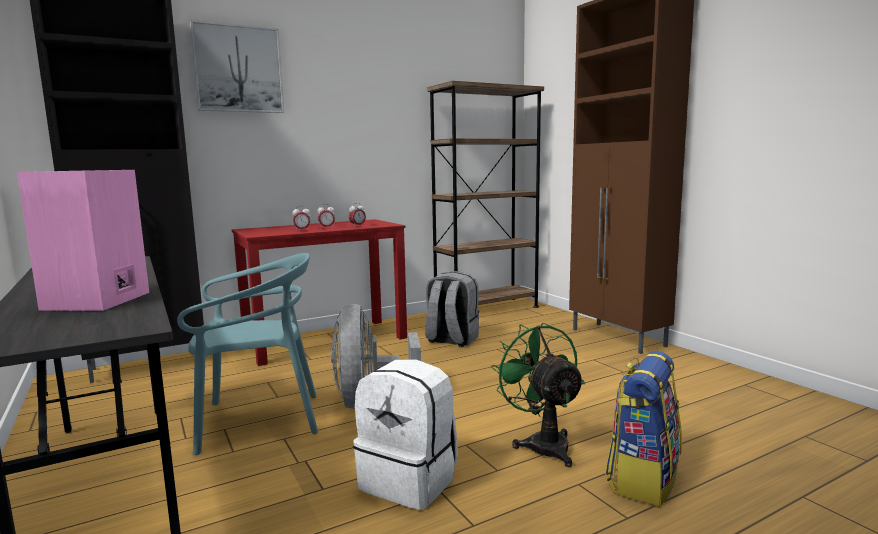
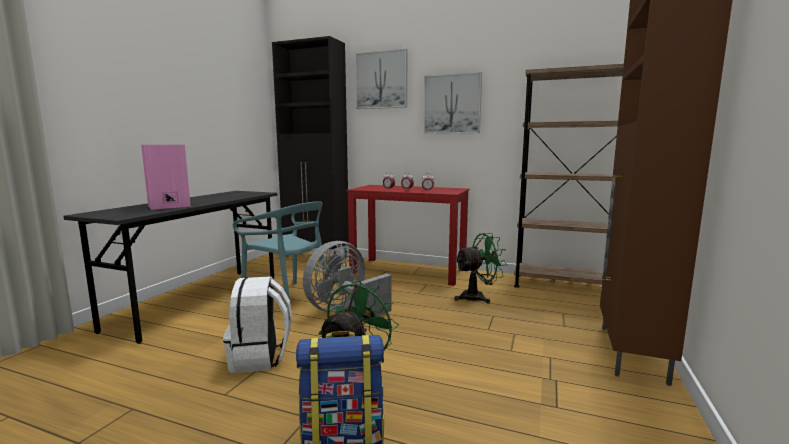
camera: 50 degrees right, 0 degrees up
grey backpack [425,271,479,347] -> green fan [454,233,507,304]
none -> picture [423,72,482,134]

